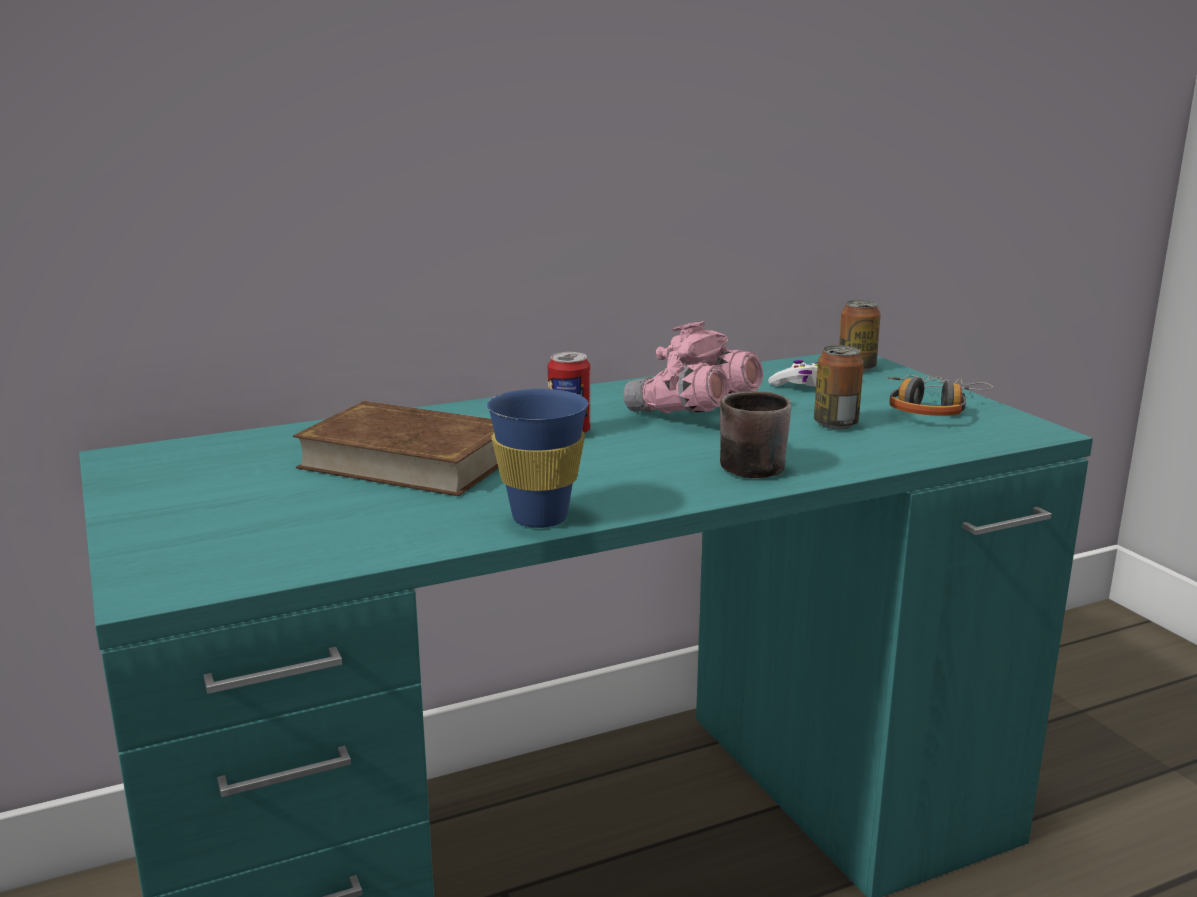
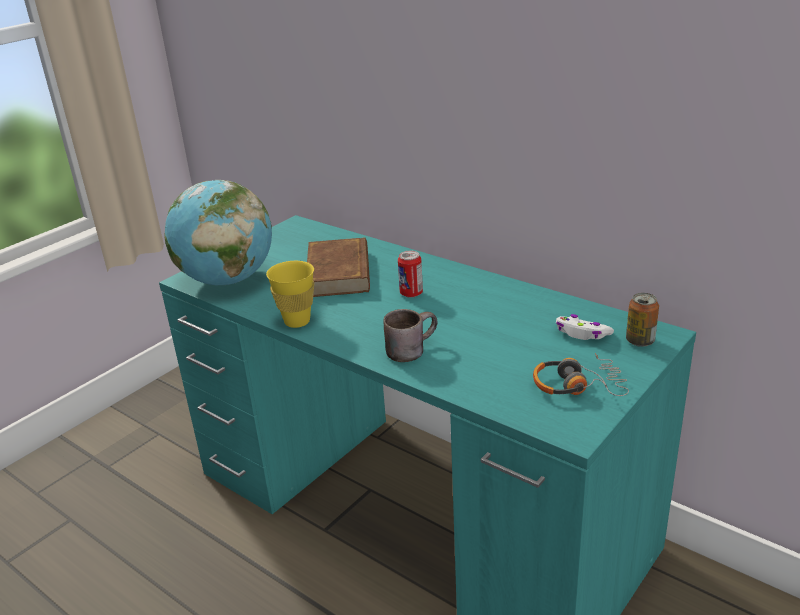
camera: 65 degrees right, 10 degrees up
blue cup [487,389,588,528] -> yellow cup [266,261,314,328]
pink binoculars [623,321,763,414] -> none
can [814,345,864,429] -> none
none -> globe [164,180,272,285]

